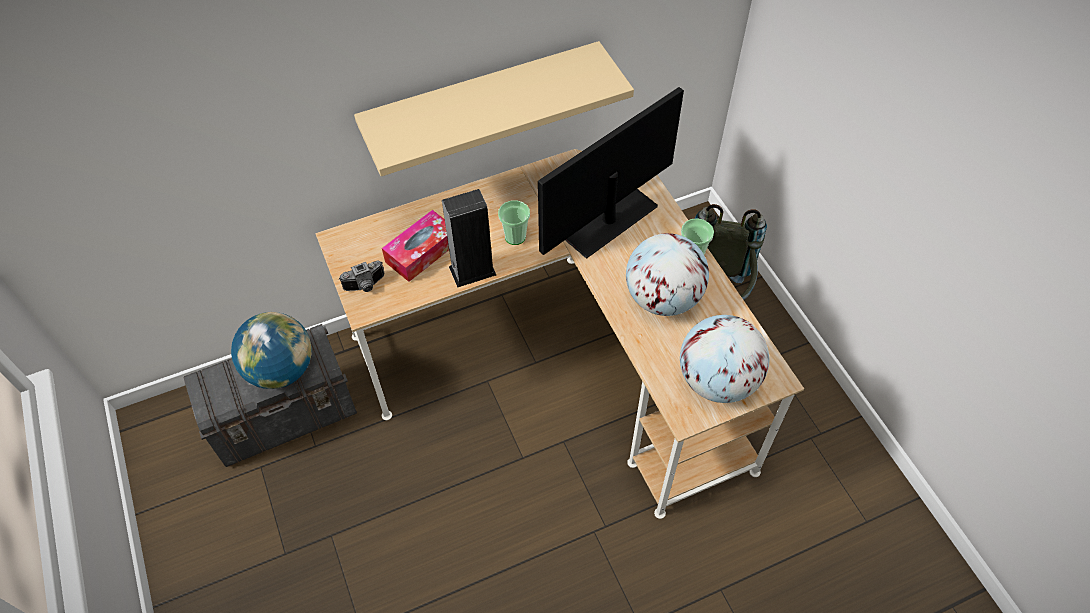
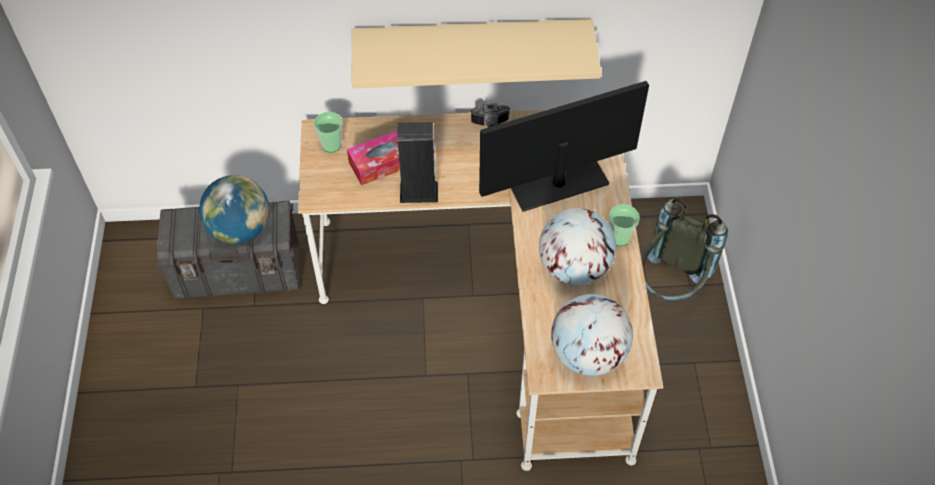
camera: 20 degrees right, 0 degrees up
camera [339,261,384,292] -> camera moved to [470,103,510,128]
cup [498,200,530,245] -> cup moved to [314,112,343,153]

